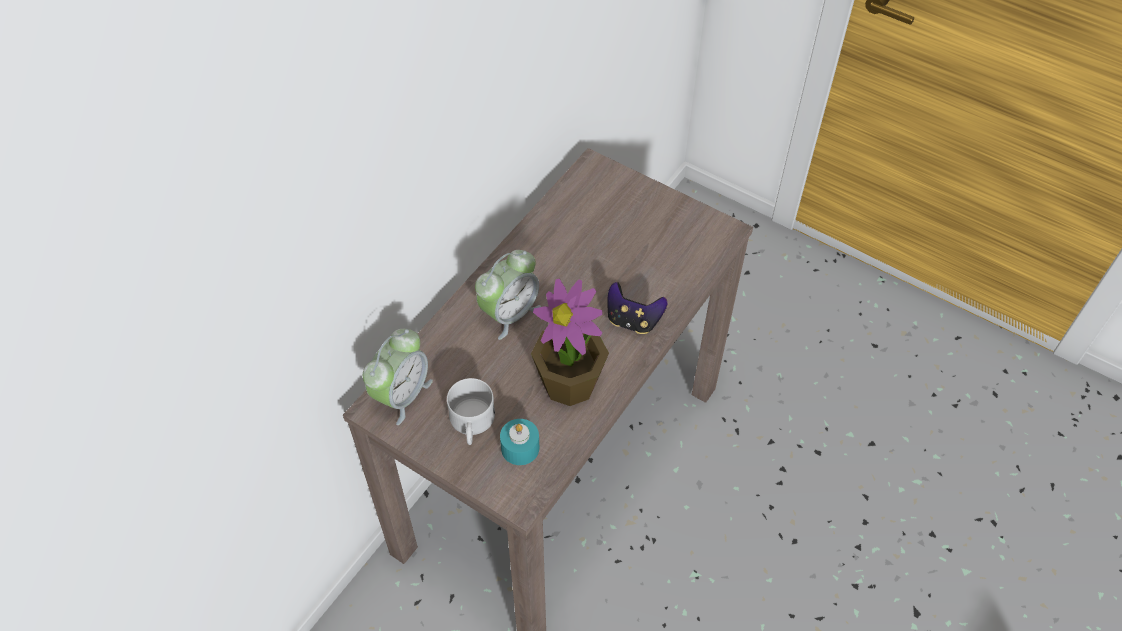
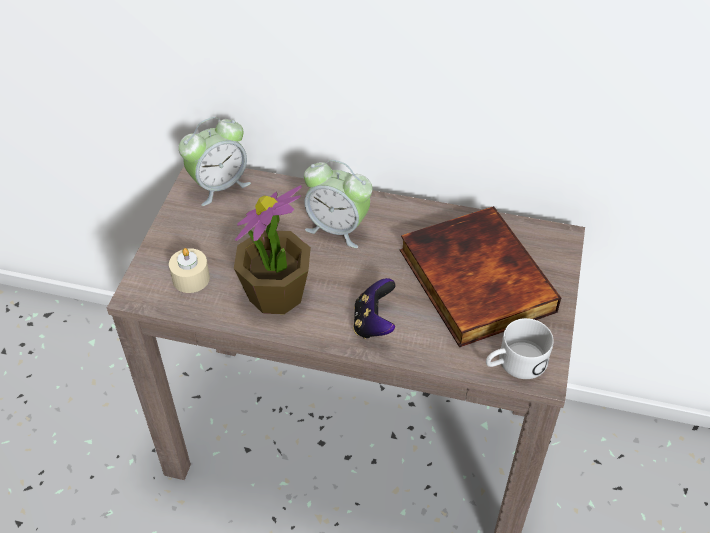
camera: 70 degrees right, 5 degrees down
alarm clock [363,329,433,425] -> alarm clock turned 45 degrees counterclockwise [179,117,251,206]
white mug [447,378,495,445] -> white mug moved to [486,318,554,379]
turquoise candle [500,419,539,465] -> beige candle [169,248,210,293]
none -> book [400,206,561,348]

